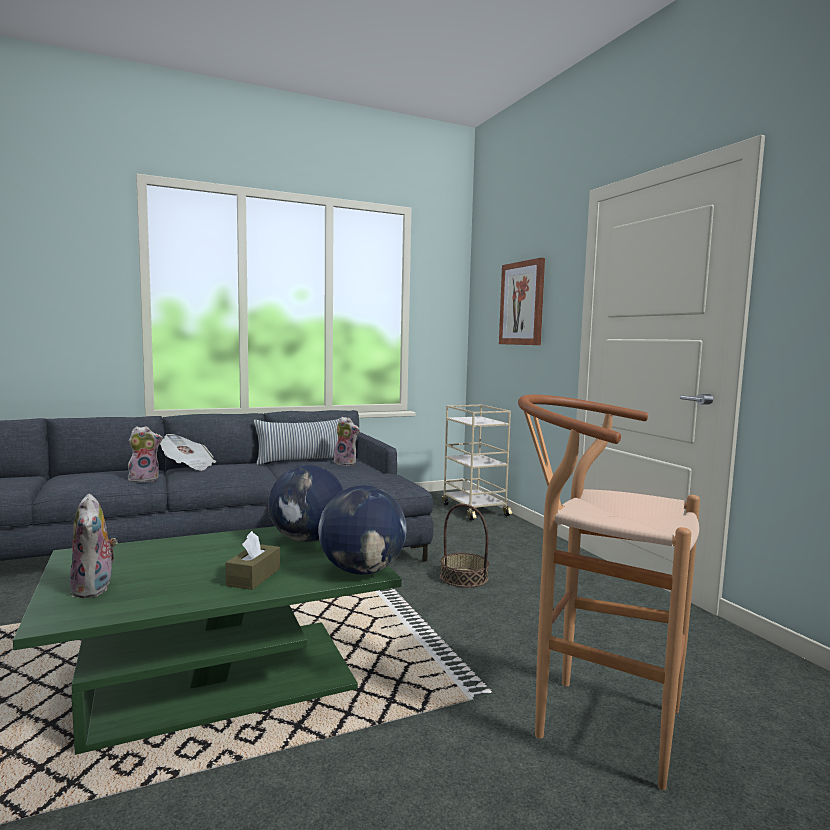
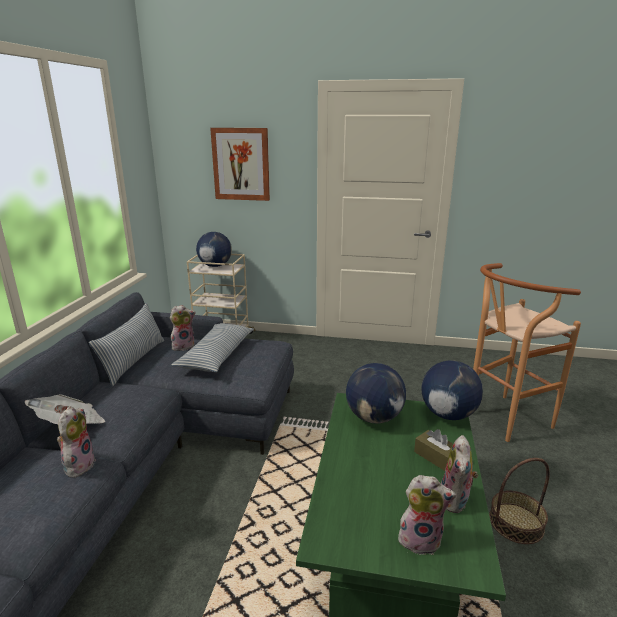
camera: 55 degrees left, 15 degrees up
basket [440,504,489,588] -> basket moved to [489,458,550,544]
none -> pillow [171,323,254,372]
none -> globe [196,232,232,267]
none -> plush toy [441,435,478,513]

